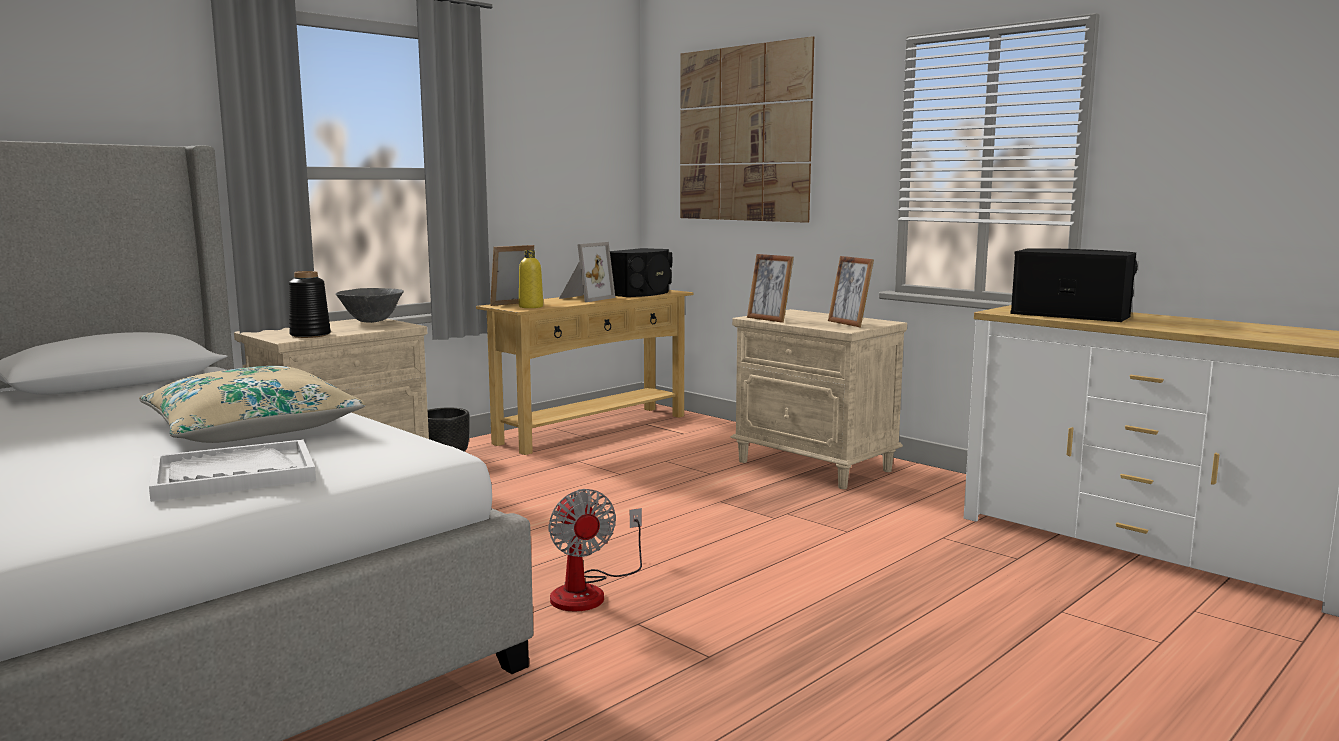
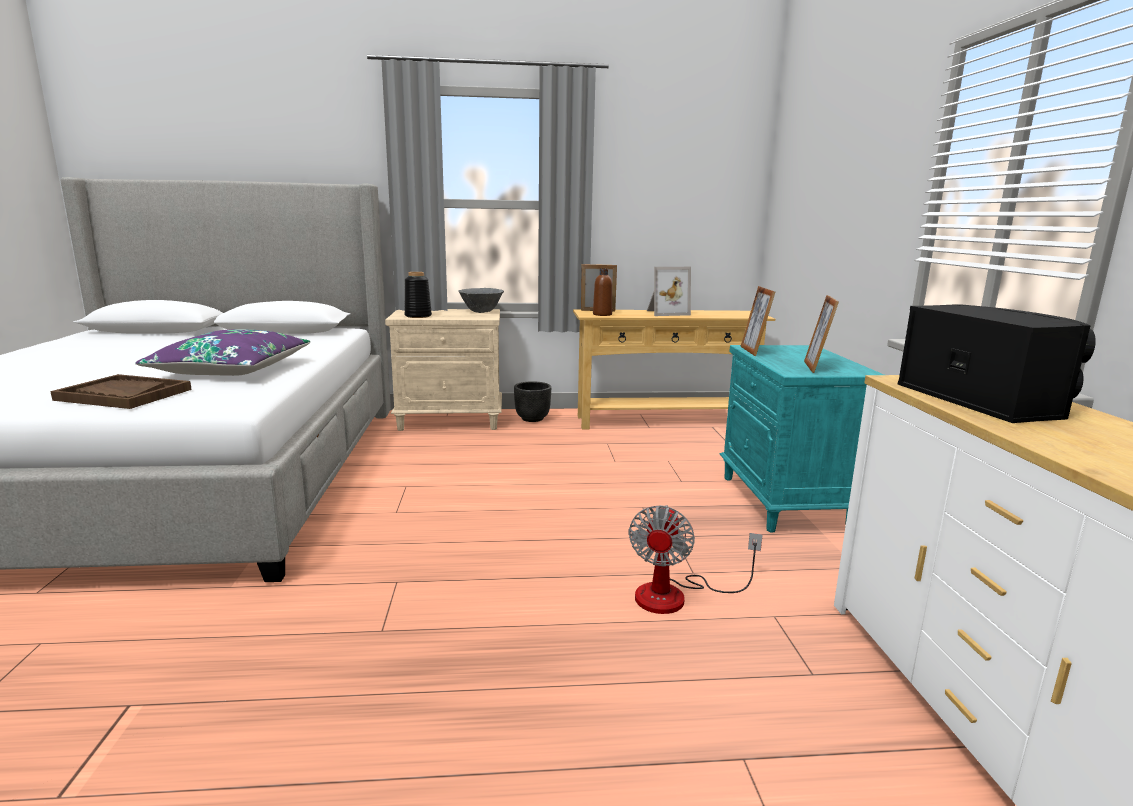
camera: 40 degrees right, 5 degrees up
beige pillow [139,366,366,443] -> purple pillow [135,330,310,376]
white tray [149,440,316,502] -> brown tray [50,374,192,409]
yellow bottle [519,250,543,308] -> brown bottle [593,269,612,316]
fan [548,489,642,612] -> fan moved to [628,505,762,614]
black speaker [610,248,672,297] -> none
picture [680,36,814,223] -> none
beige nightstand [730,309,907,489] -> turquoise nightstand [720,345,884,533]

